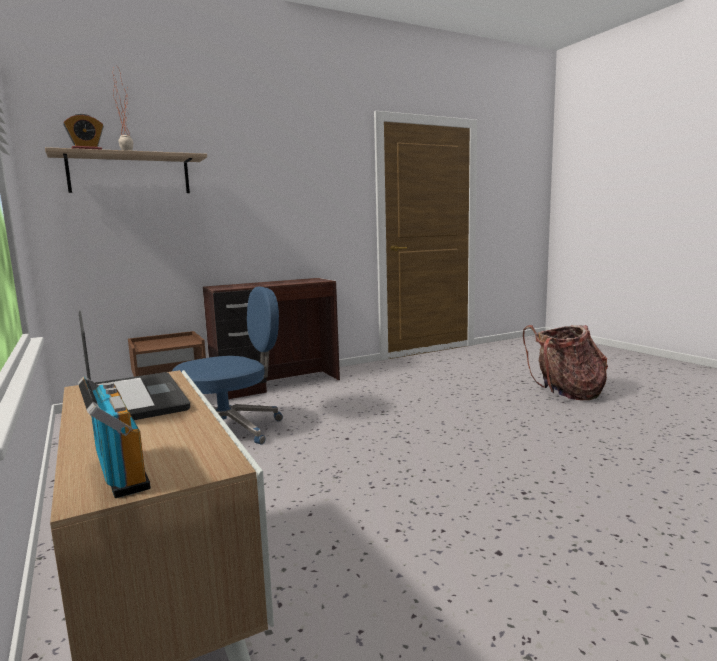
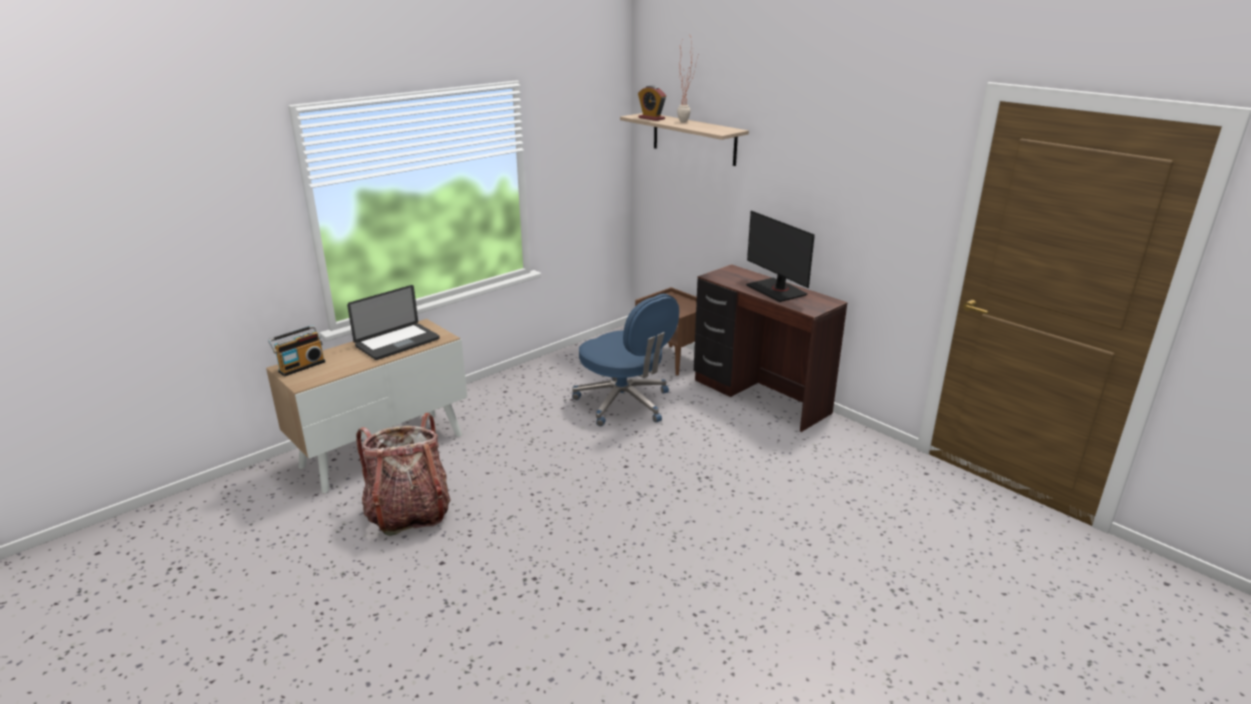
camera: 75 degrees right, 15 degrees up
backpack [523,325,608,400] -> backpack moved to [356,413,450,536]
none -> monitor [746,211,815,302]

